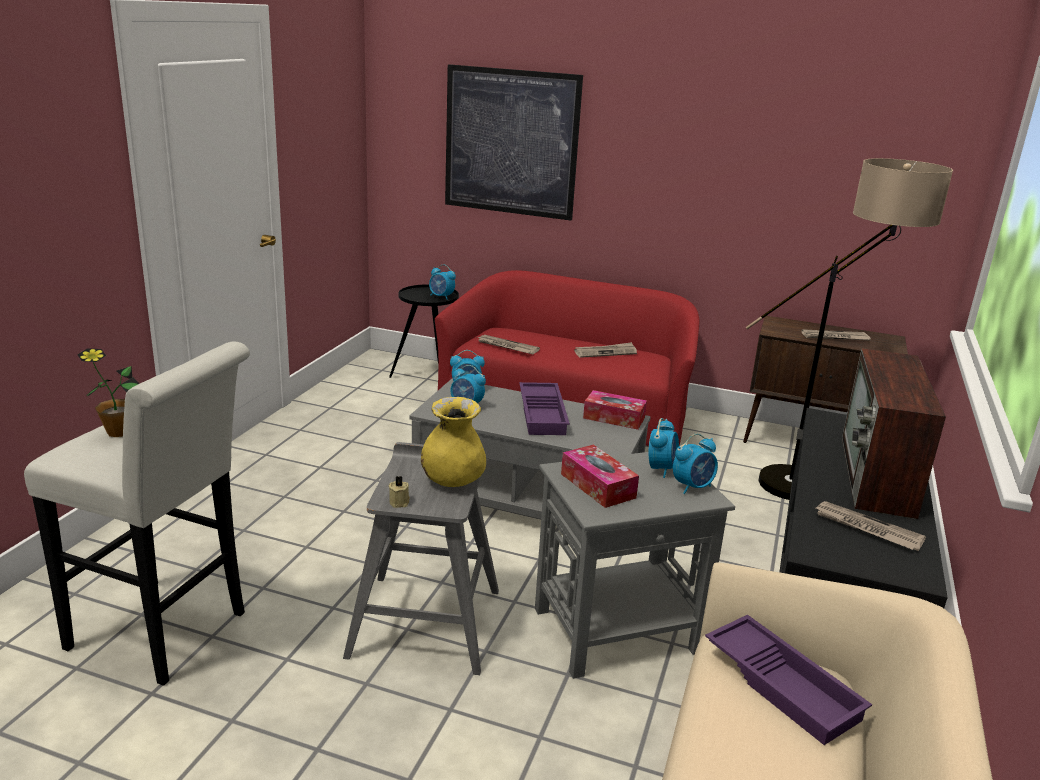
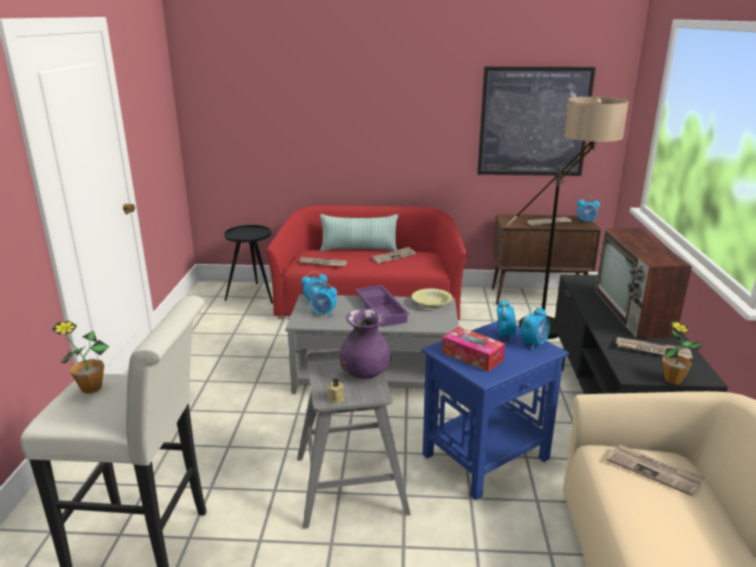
camera: 15 degrees left, 0 degrees up
yellow vase [421,397,486,487] -> purple vase [339,309,391,379]
alarm clock [429,264,456,300] -> alarm clock moved to [577,196,600,224]
picture [445,64,583,221] -> picture moved to [477,66,596,176]
grey side table [535,452,735,679] -> blue side table [421,321,569,500]
tissue box [583,390,647,430] -> yellow bowl [412,288,453,308]
purple tray [705,615,872,745] -> newspaper [606,444,704,496]
none -> pillow [320,214,398,251]
none -> potted plant [663,321,703,384]

